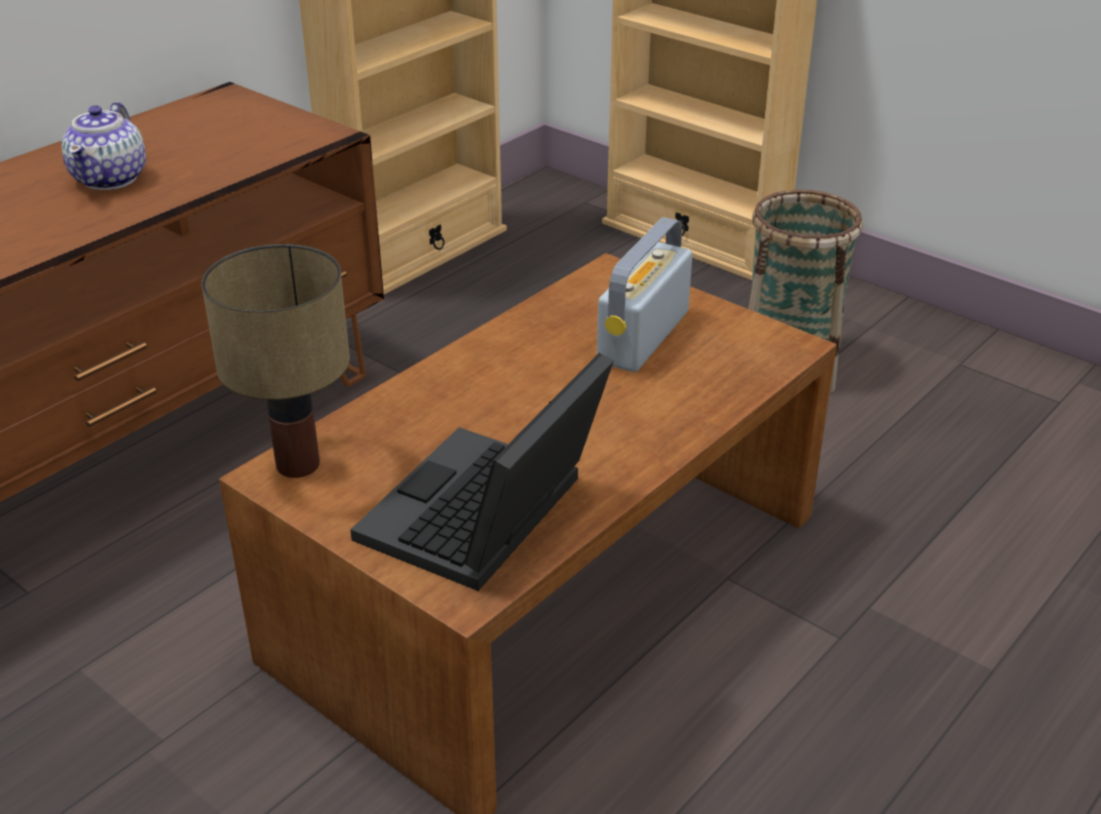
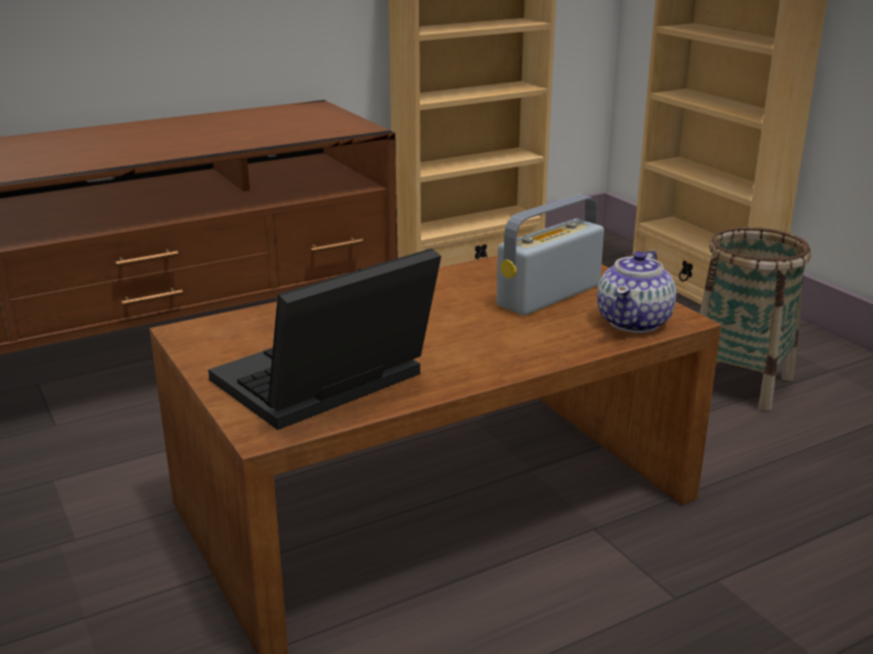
camera: 20 degrees right, 10 degrees down
teapot [62,102,146,190] -> teapot moved to [597,250,677,333]
table lamp [201,244,350,478] -> none

